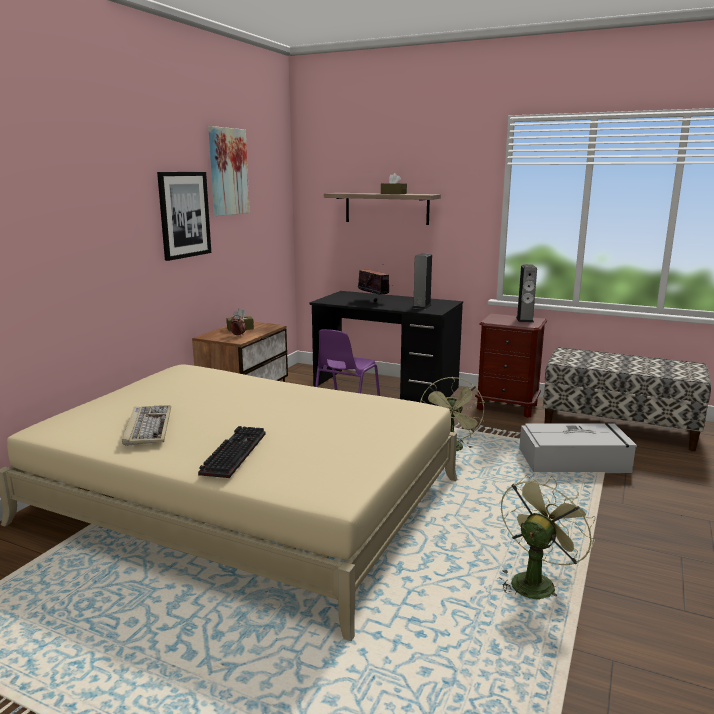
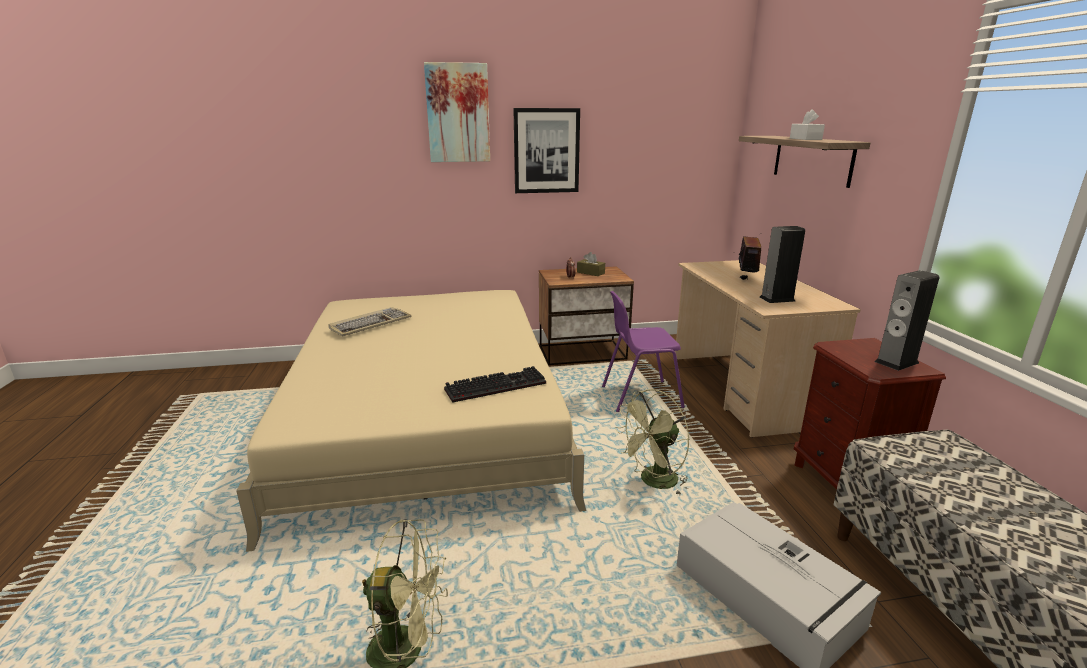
camera: 55 degrees right, 5 degrees up
keyboard [198,426,266,478] -> keyboard moved to [444,366,546,403]
picture [208,126,250,216] -> picture moved to [424,62,490,162]
black desk [309,291,463,406] -> beige desk [675,260,861,438]
brown tissue box [381,173,407,194] -> white tissue box [790,109,825,140]

